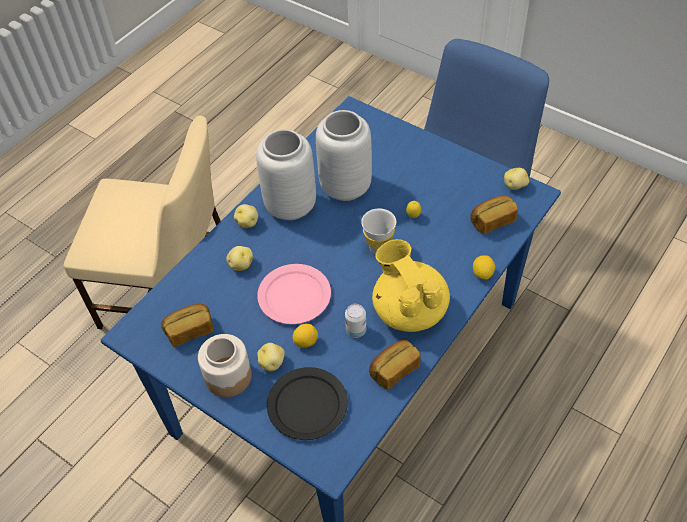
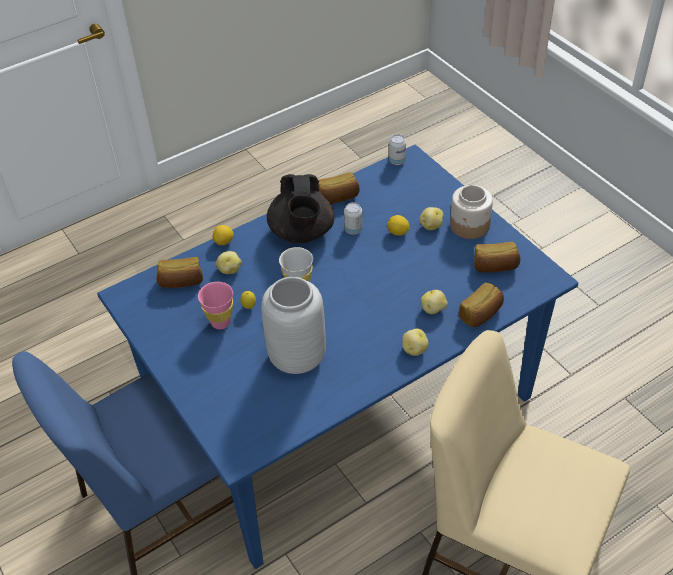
camera: 160 degrees left, 5 degrees down
grey vase [256,129,316,220] -> none
pink plate [257,264,331,324] -> none
black plate [267,367,348,440] -> none
yellow teapot [372,239,450,332] -> black teapot [267,174,334,243]
potato [504,168,529,190] -> potato moved to [216,251,242,274]
none -> pink cup [198,282,233,330]
none -> can [389,134,406,165]
none -> bread [459,282,504,327]

